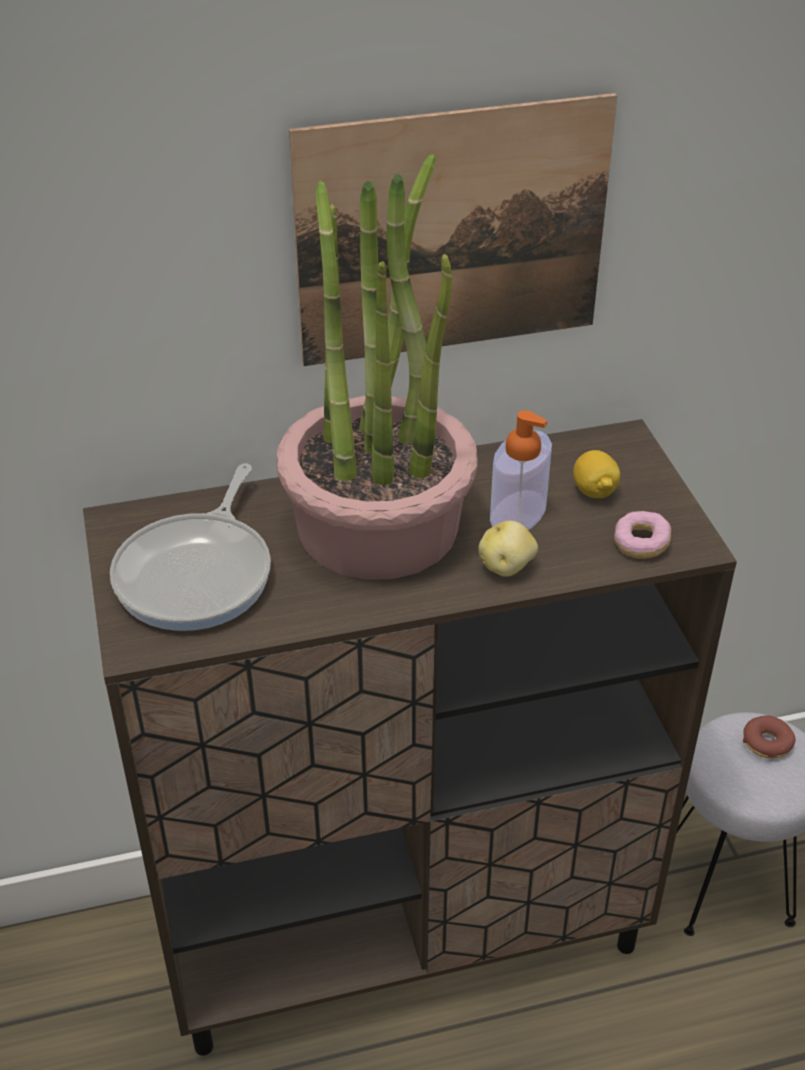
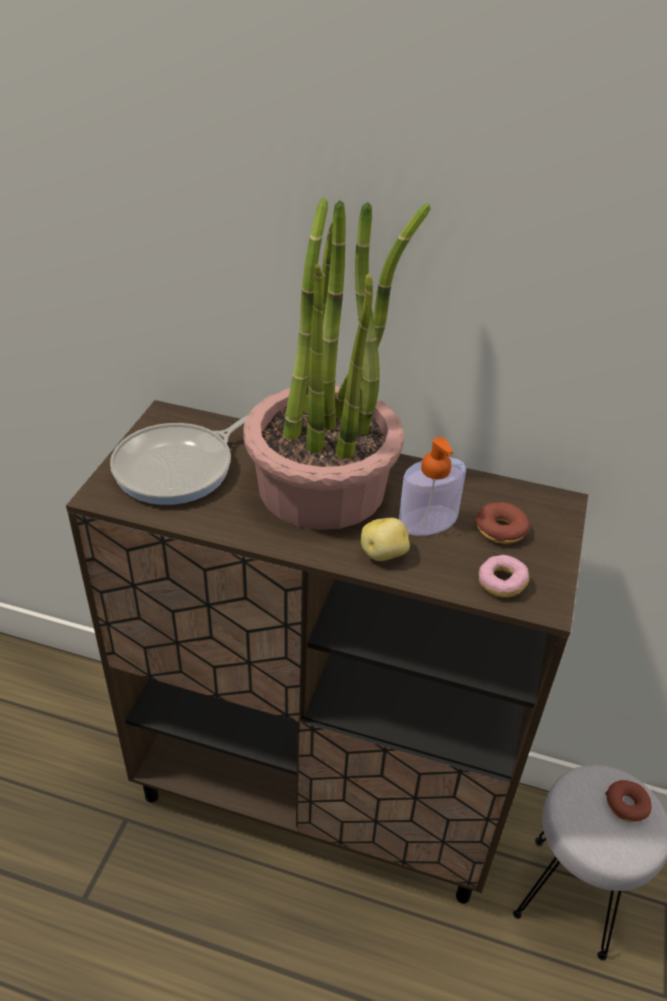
camera: 30 degrees right, 0 degrees up
picture [289,93,617,366] -> none
lemon [573,450,620,498] -> donut [474,502,530,544]

